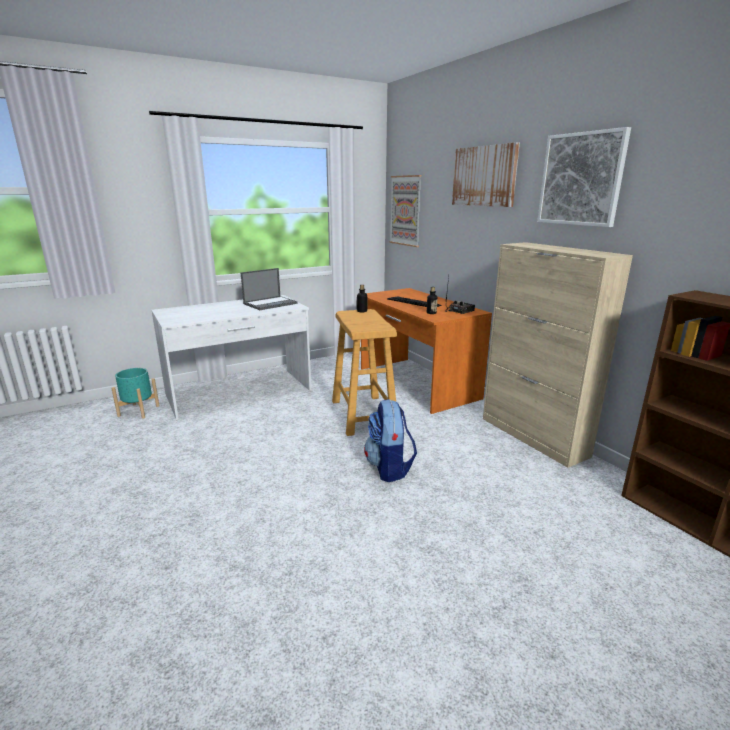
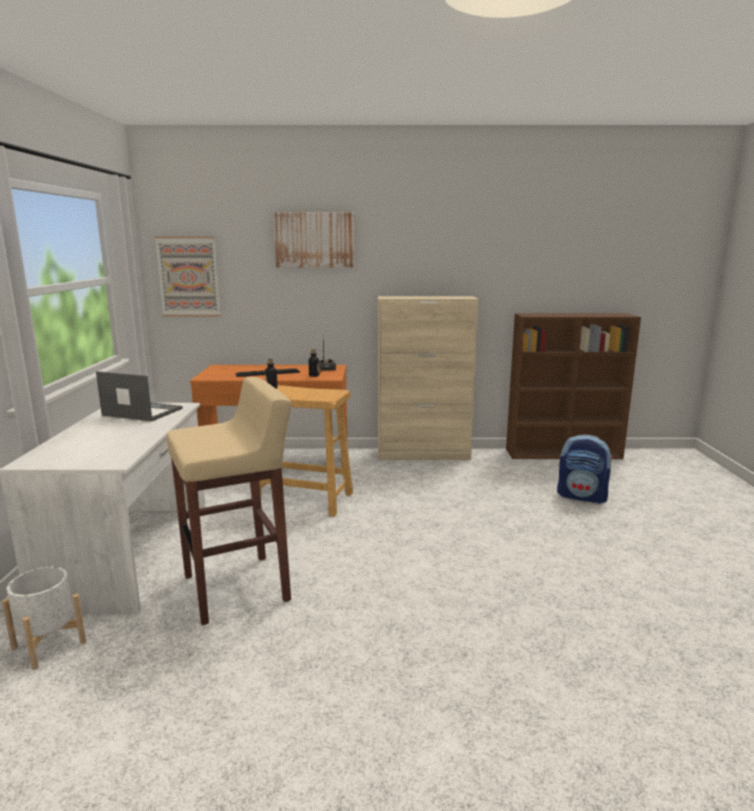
camera: 60 degrees left, 5 degrees down
turquoise planter [111,368,160,418] -> white planter [2,567,86,670]
laptop [241,268,298,310] -> laptop turned 60 degrees counterclockwise [96,371,183,422]
backpack [364,399,417,482] -> backpack moved to [557,435,614,504]
picture [537,127,631,227] -> none
none -> beige stool [166,377,292,625]

